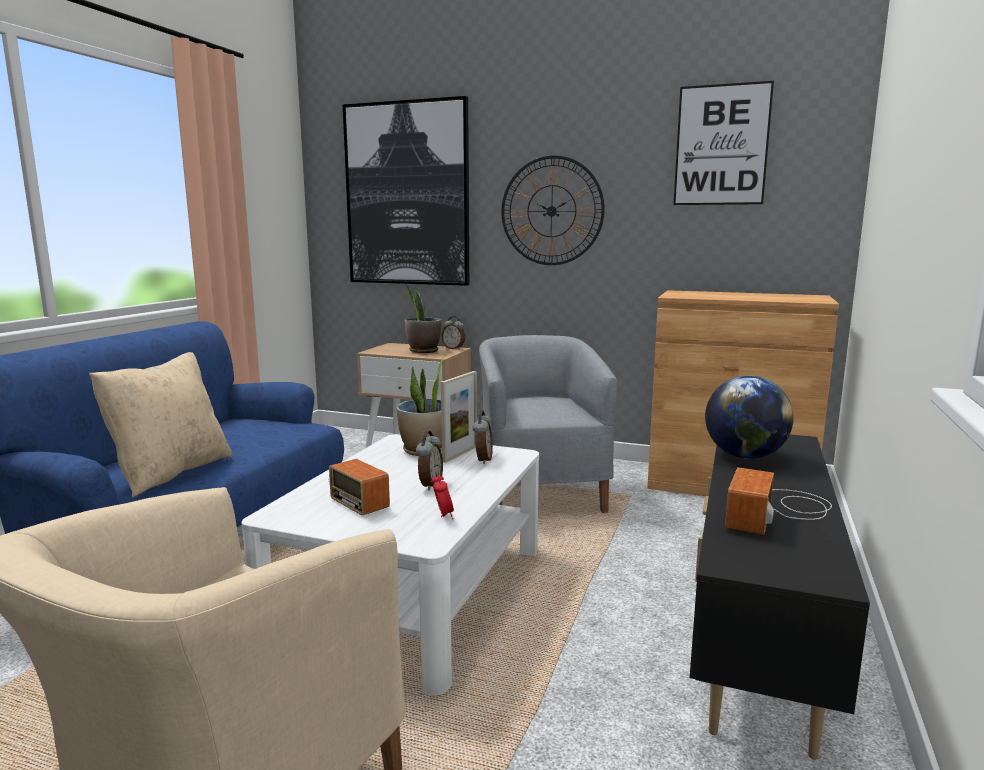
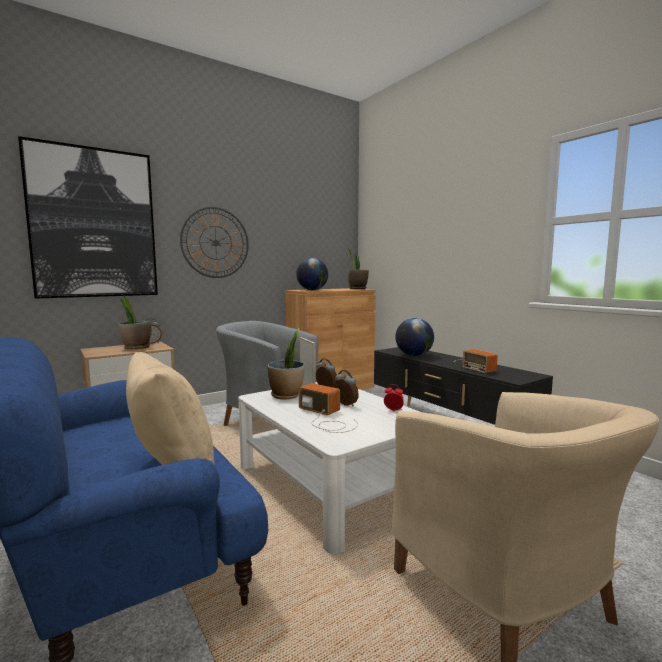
camera: 55 degrees left, 5 degrees down
radio [328,459,390,515] -> radio turned 135 degrees counterclockwise [299,383,358,433]
picture [673,81,774,205] -> none
none -> globe [296,258,328,290]
none -> potted plant [347,250,369,289]

